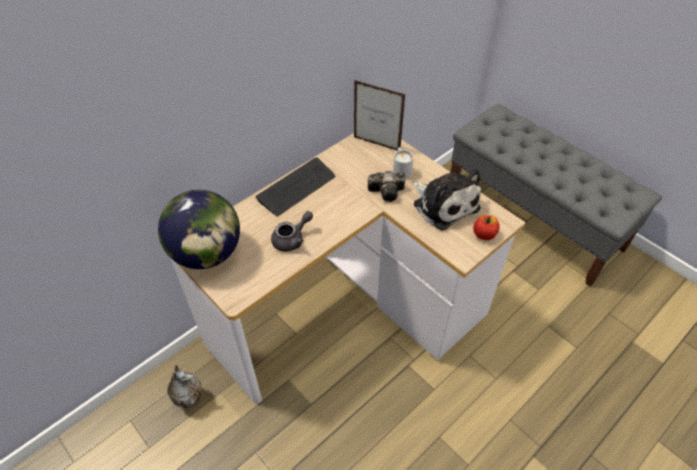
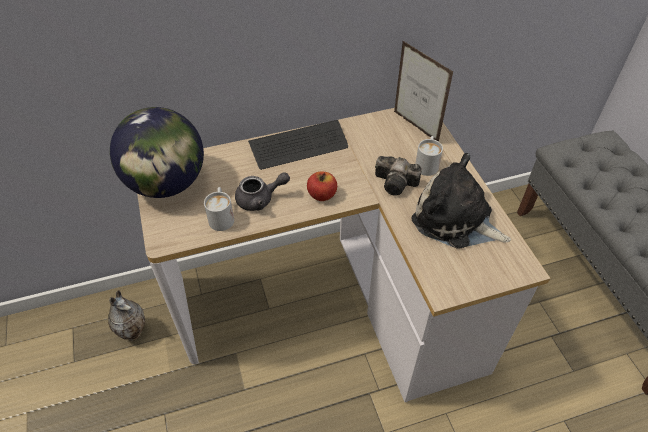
camera: 25 degrees right, 0 degrees up
plush toy [412,169,481,231] -> plush toy turned 135 degrees clockwise [411,153,511,249]
apple [473,215,500,240] -> apple moved to [307,171,337,201]
none -> white mug [204,187,234,231]

